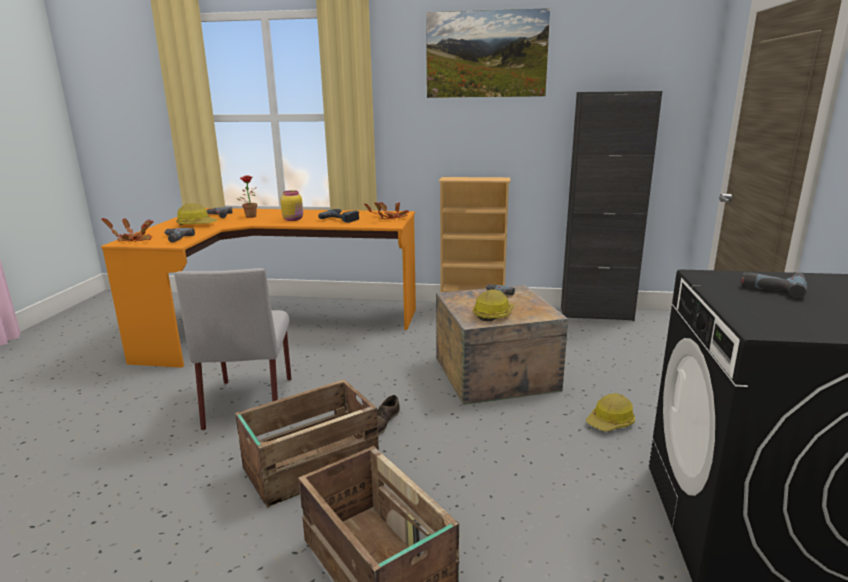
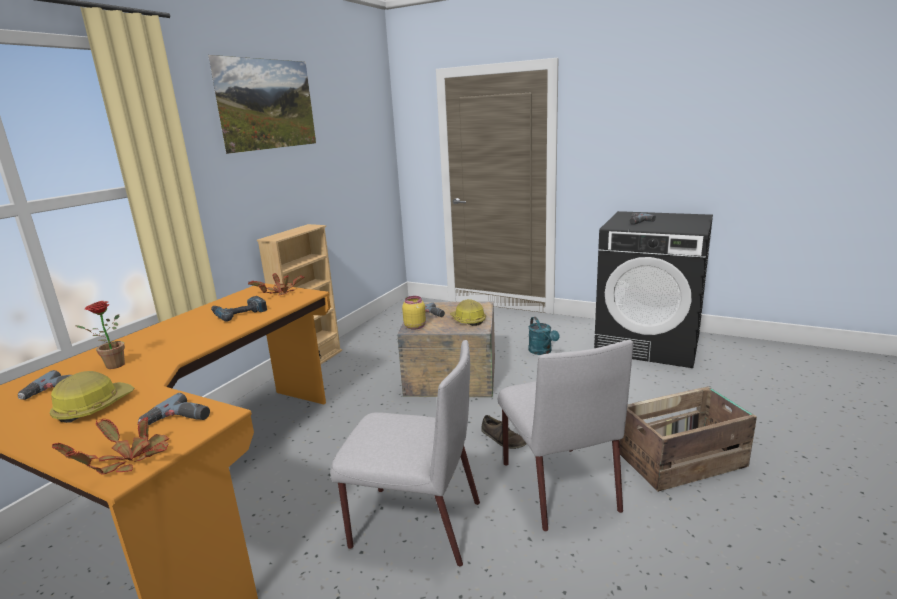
camera: 70 degrees left, 0 degrees up
crate [235,380,379,508] -> grey chair [498,340,634,532]
yellow jar [280,190,303,221] -> yellow jar moved to [402,296,426,330]
black cabinet [561,91,662,321] -> none
hard hat [586,393,635,431] -> turquoise watering can [528,317,559,355]

